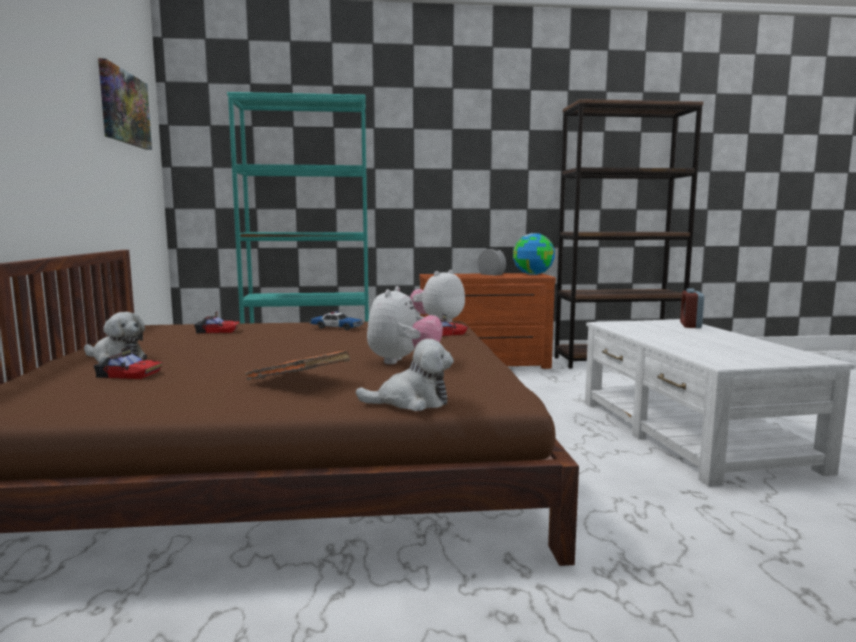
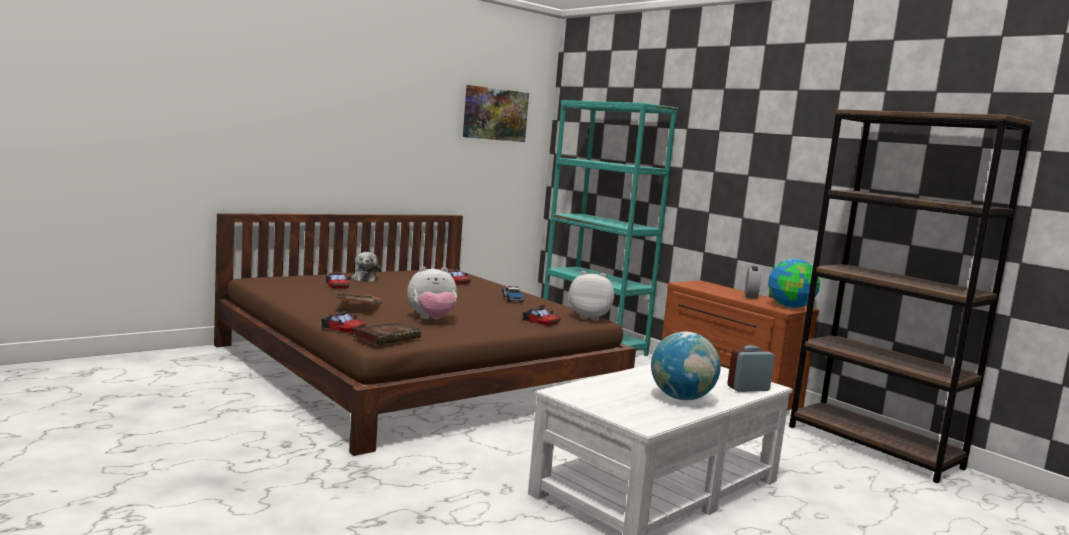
camera: 55 degrees right, 0 degrees up
plush toy [356,339,454,411] -> toy car [321,309,366,333]
none -> book [353,322,421,345]
none -> globe [651,332,721,400]

